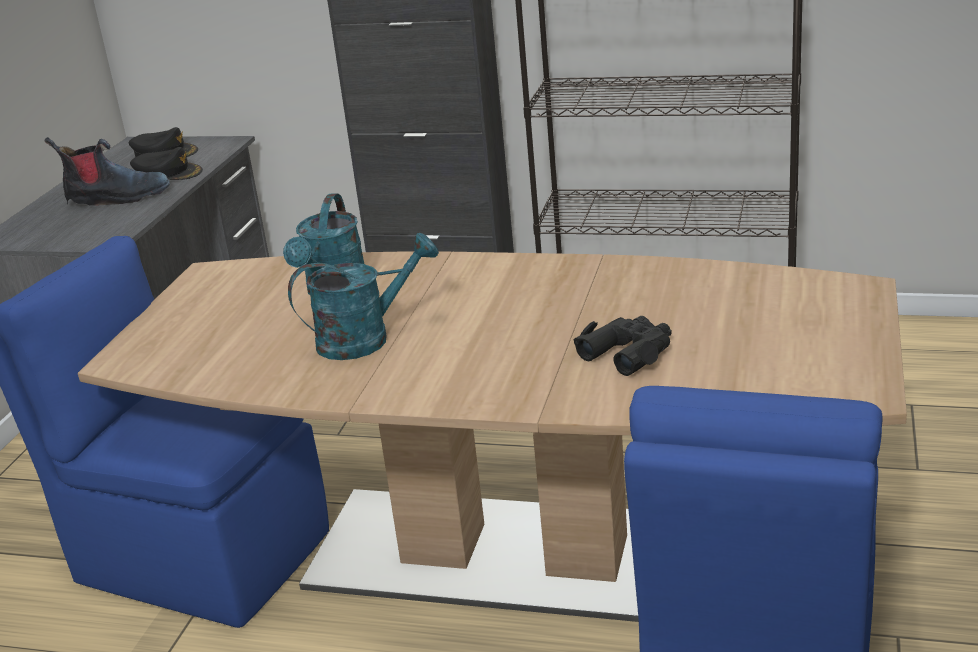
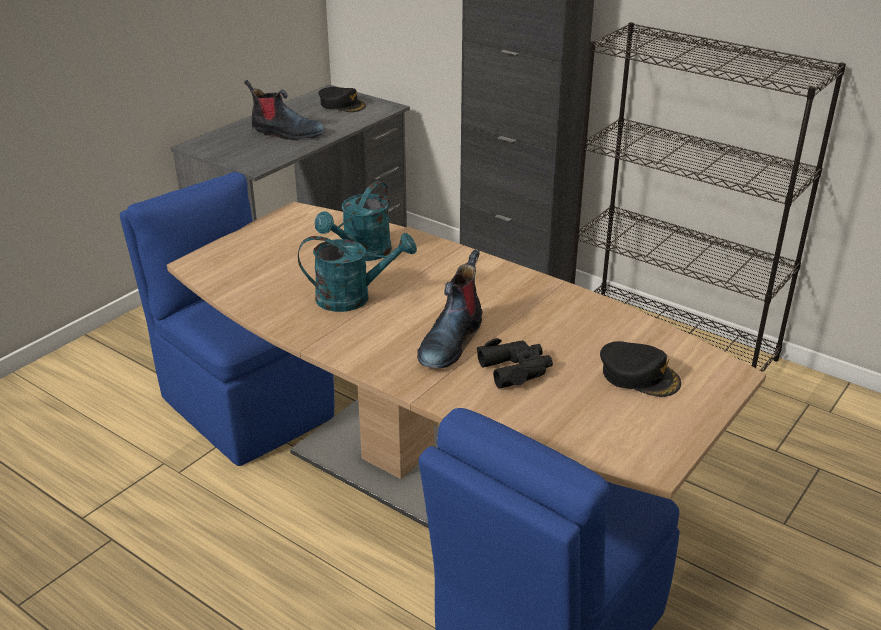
camera: 20 degrees right, 5 degrees up
black cap [130,147,203,180] -> black cap moved to [600,341,681,397]
none -> boot [417,250,482,369]

